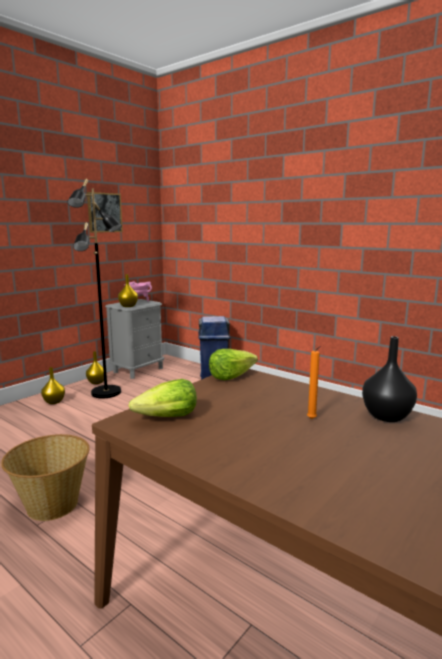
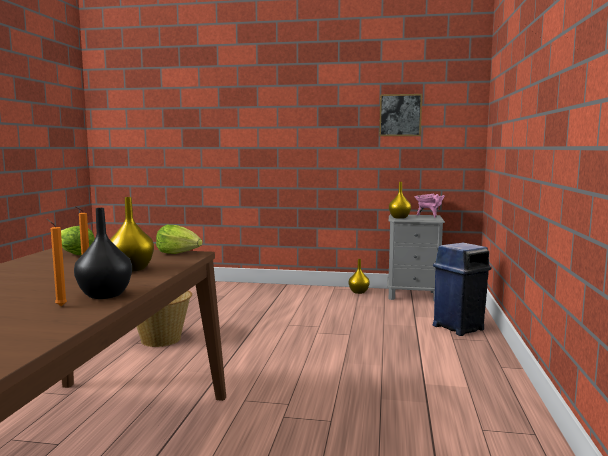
camera: 60 degrees right, 5 degrees down
yellow vase [41,367,65,404] -> yellow vase moved to [110,197,154,272]
black floor lamp [67,179,122,399] -> none
none -> orange candle [46,218,67,306]

